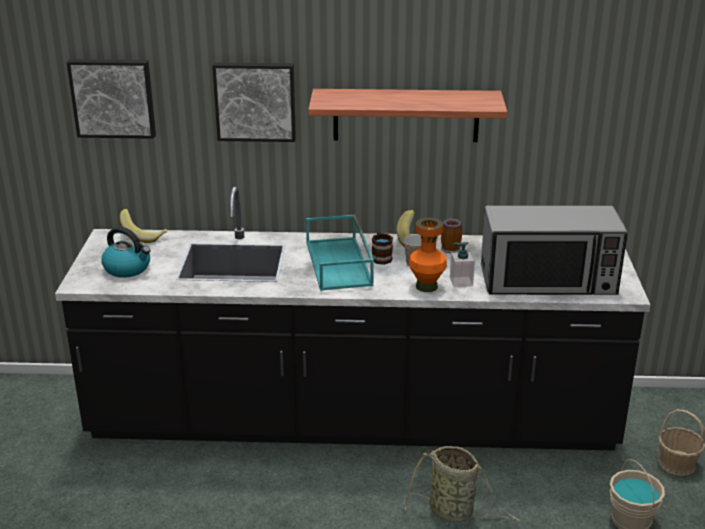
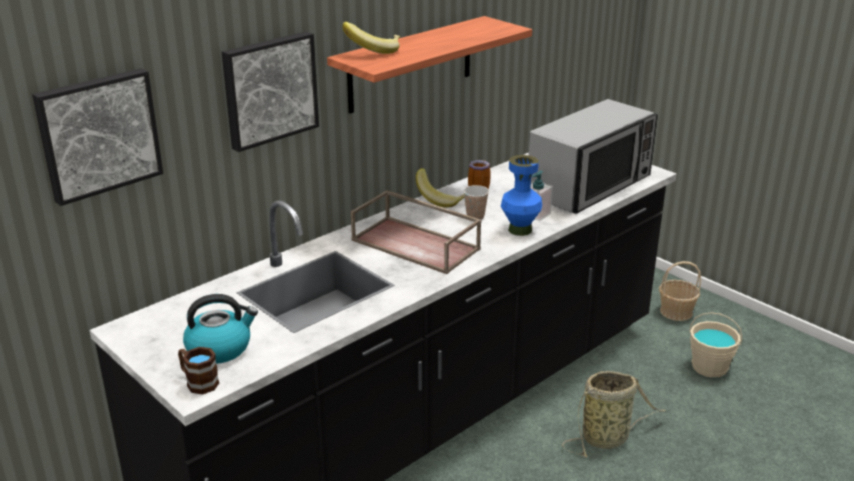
camera: 45 degrees left, 0 degrees up
banana [119,209,167,243] -> banana moved to [342,22,400,54]
turquoise tray [306,214,374,291] -> brown tray [351,190,482,274]
brown mug [372,232,393,265] -> brown mug moved to [178,347,219,394]
orange vase [409,218,447,292] -> blue vase [501,155,542,236]

